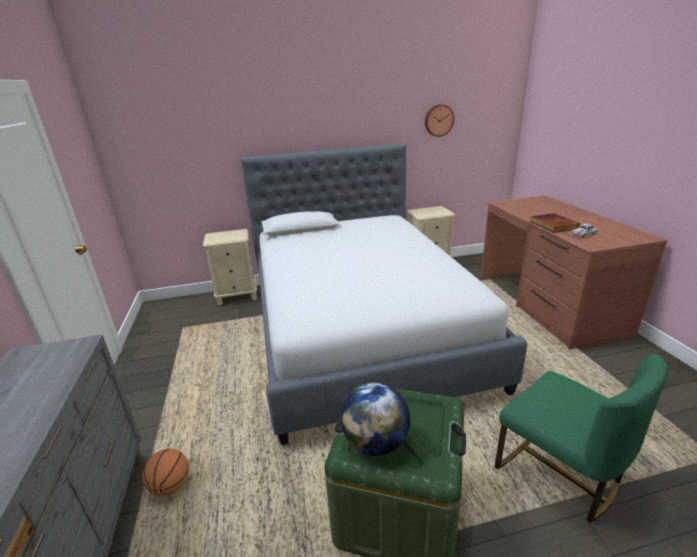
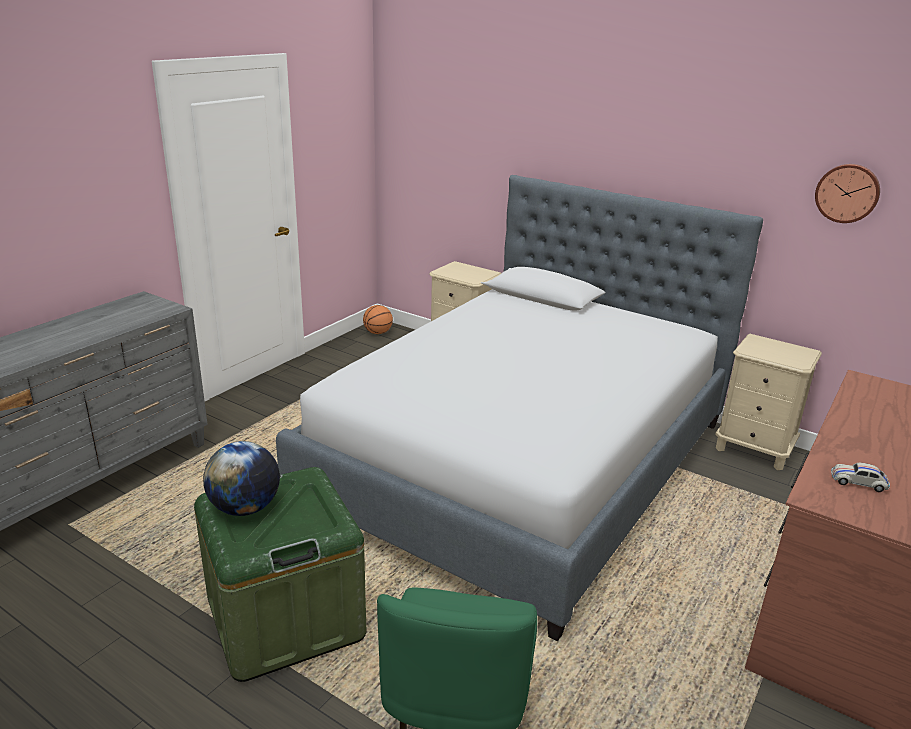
camera: 45 degrees right, 0 degrees up
basketball [142,449,189,496] -> basketball moved to [363,305,393,334]
book [530,213,580,233] -> none

